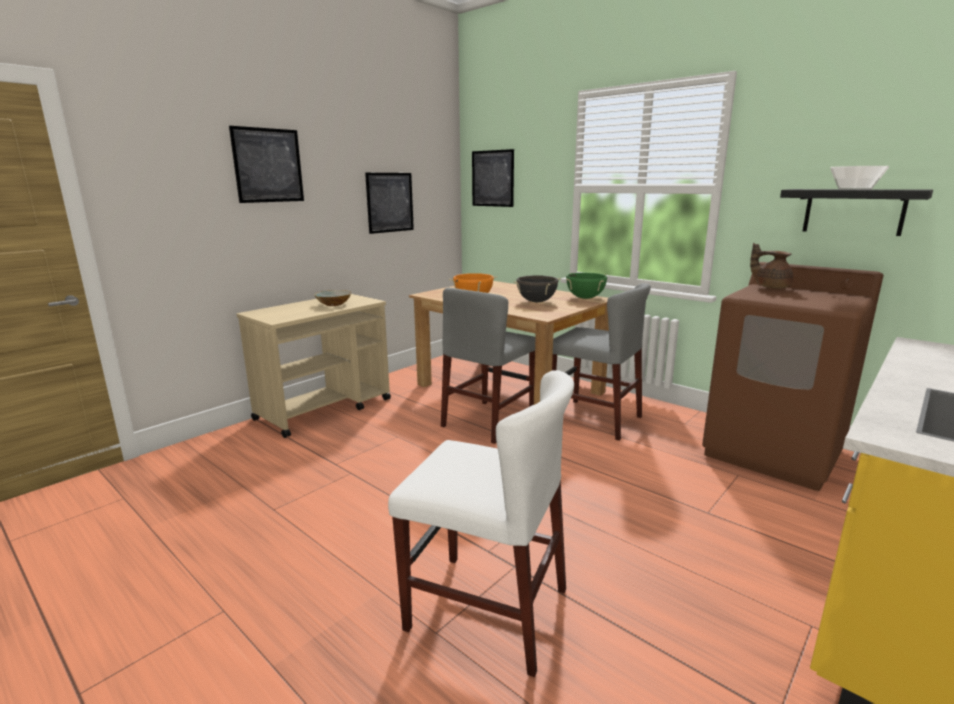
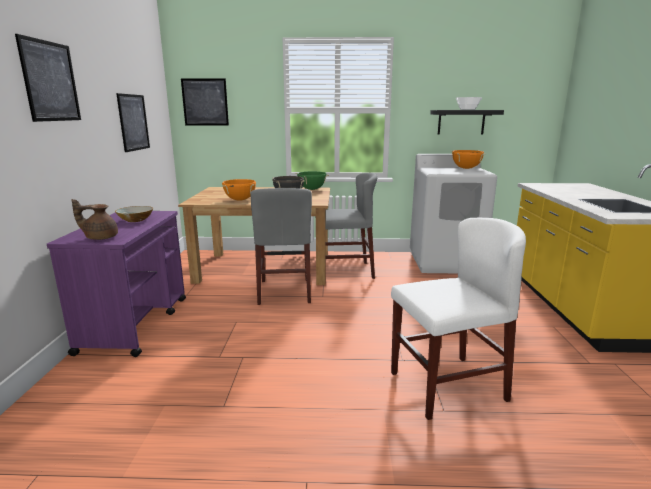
camera: 40 degrees left, 0 degrees up
beige cart [237,294,391,438] -> purple cart [47,211,186,357]
brown washing machine [702,262,883,491] -> white washing machine [410,154,497,273]
brown teapot [750,243,793,288] -> brown teapot moved to [71,199,118,240]
none -> orange cooking pot [452,150,486,169]

